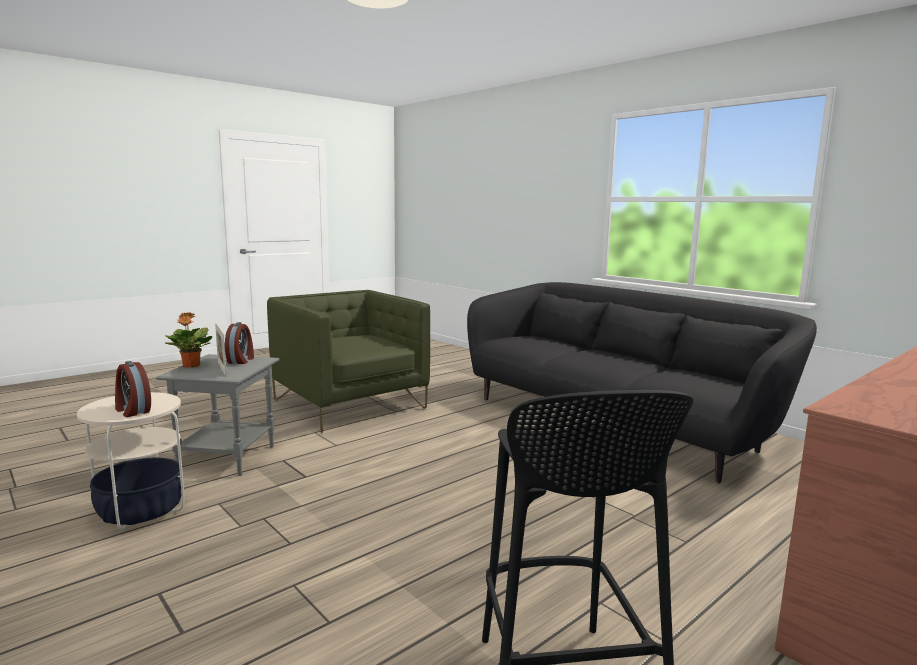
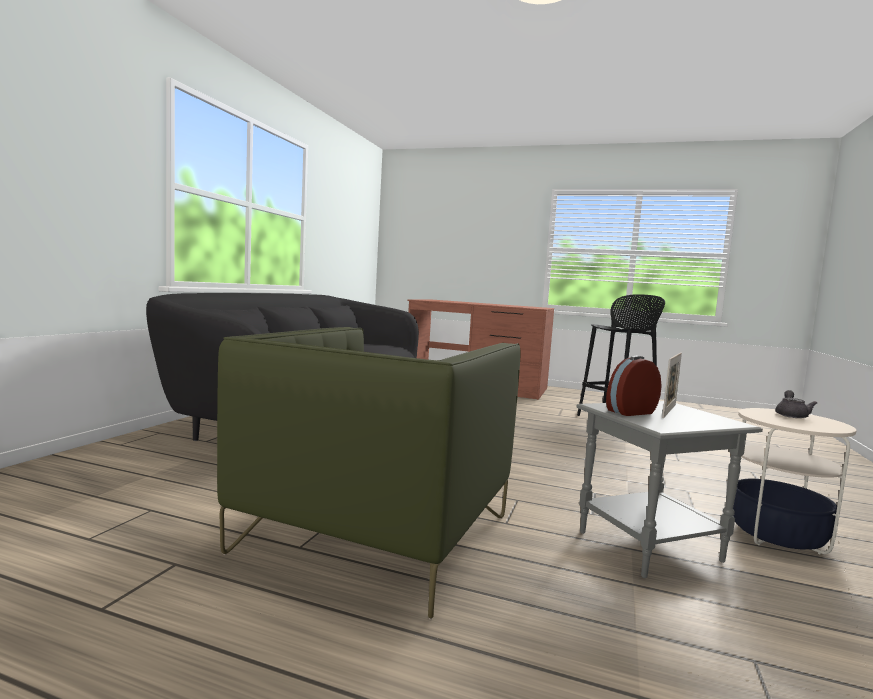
camera: 120 degrees left, 5 degrees down
alarm clock [115,361,151,417] -> grey teapot [775,390,817,418]
potted plant [165,312,212,367] -> none

